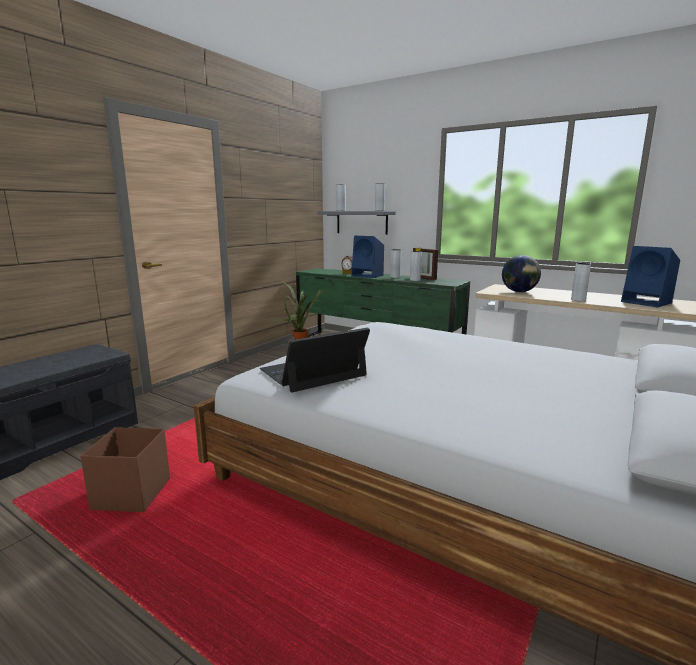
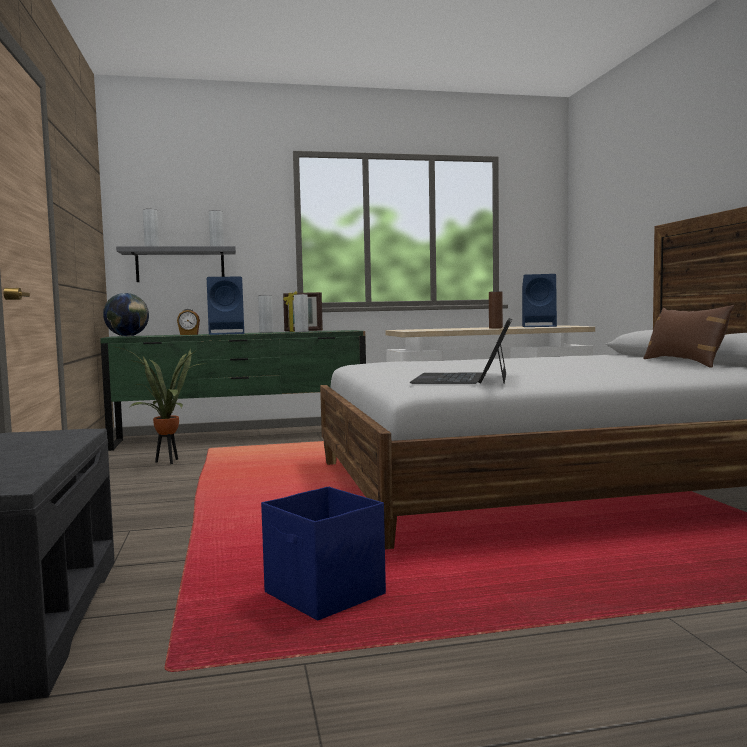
camera: 45 degrees left, 10 degrees down
brown storage box [80,427,170,512] -> blue storage box [261,487,386,621]
globe [502,255,541,292] -> globe moved to [103,293,149,337]
grey vase [571,263,591,301] -> brown vase [489,291,503,329]
none -> brown pillow [643,305,734,367]

